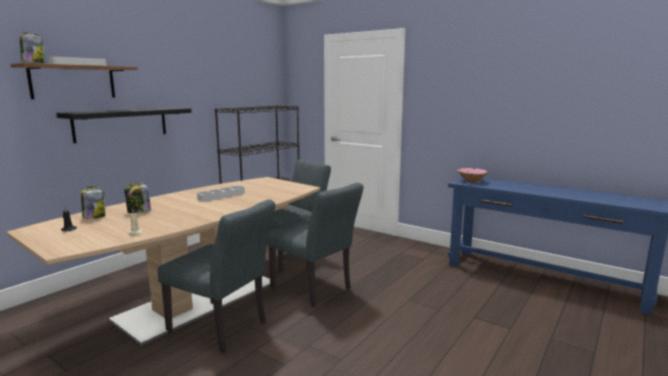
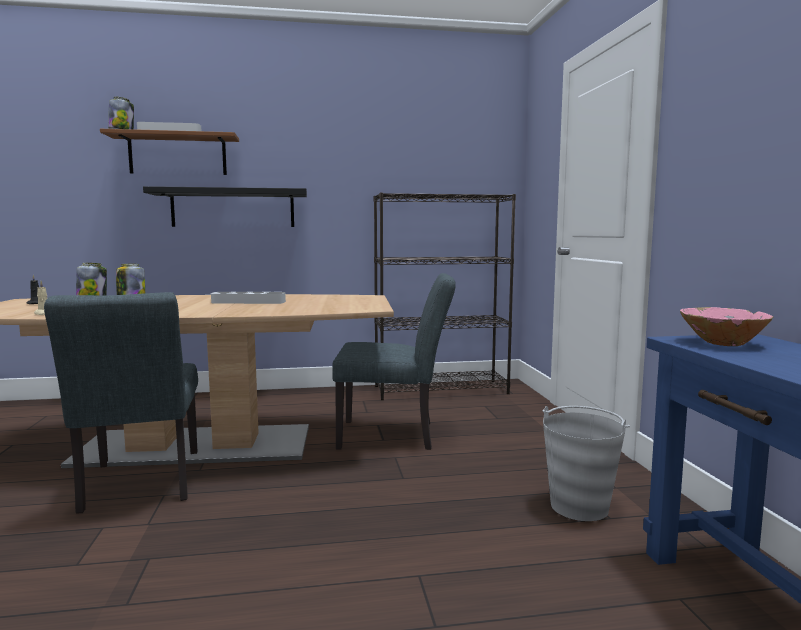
camera: 45 degrees right, 5 degrees down
grey chair [267,183,363,307] -> none
none -> grey bucket [542,406,630,521]

